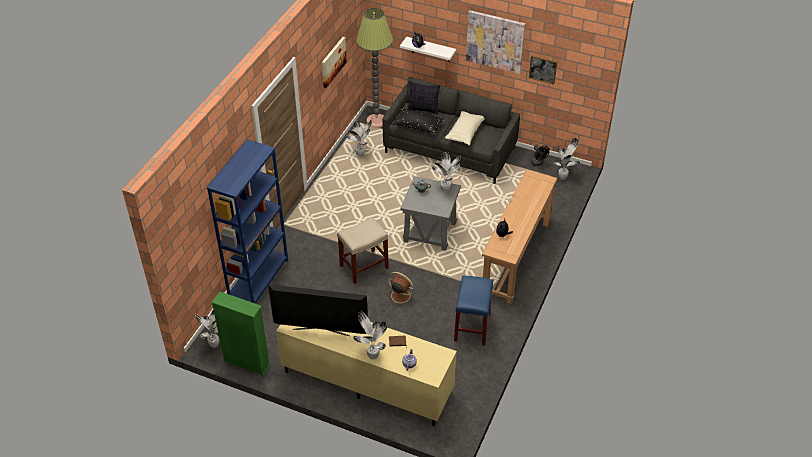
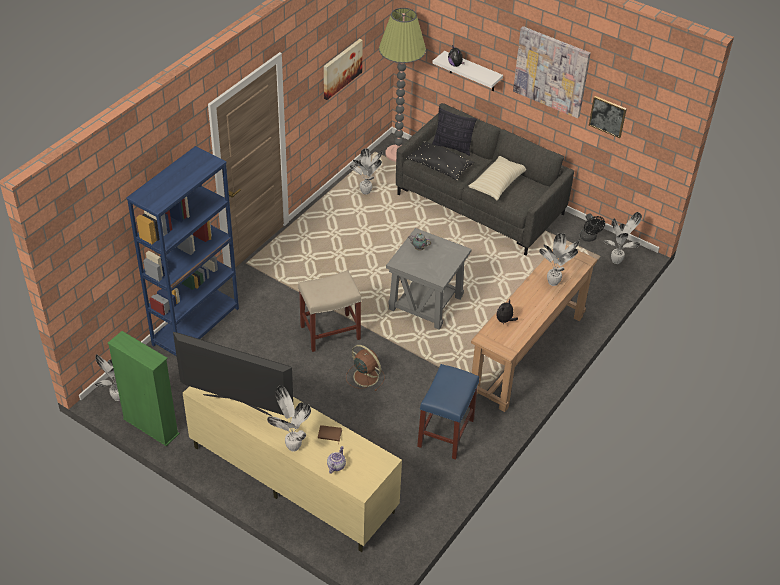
camera: 10 degrees right, 0 degrees up
potted plant [432,152,461,192] -> potted plant moved to [539,233,580,286]

